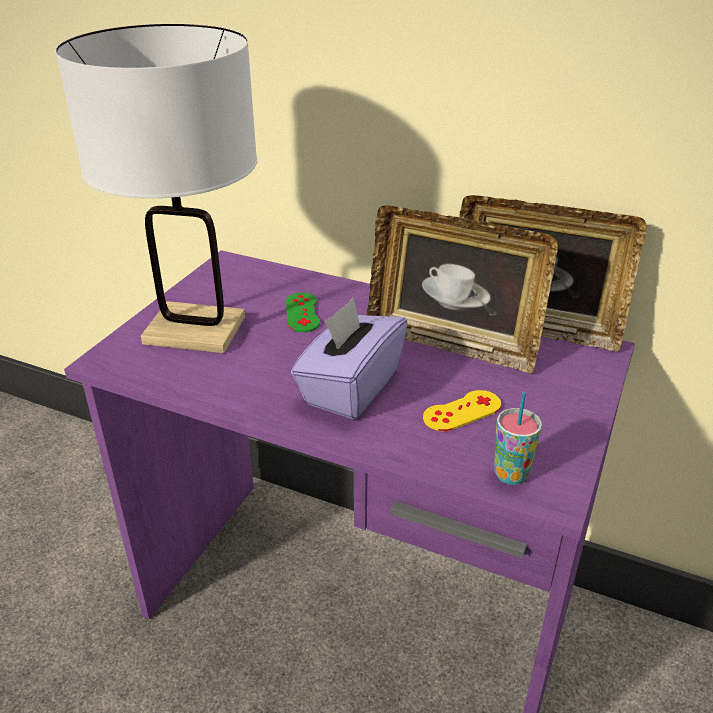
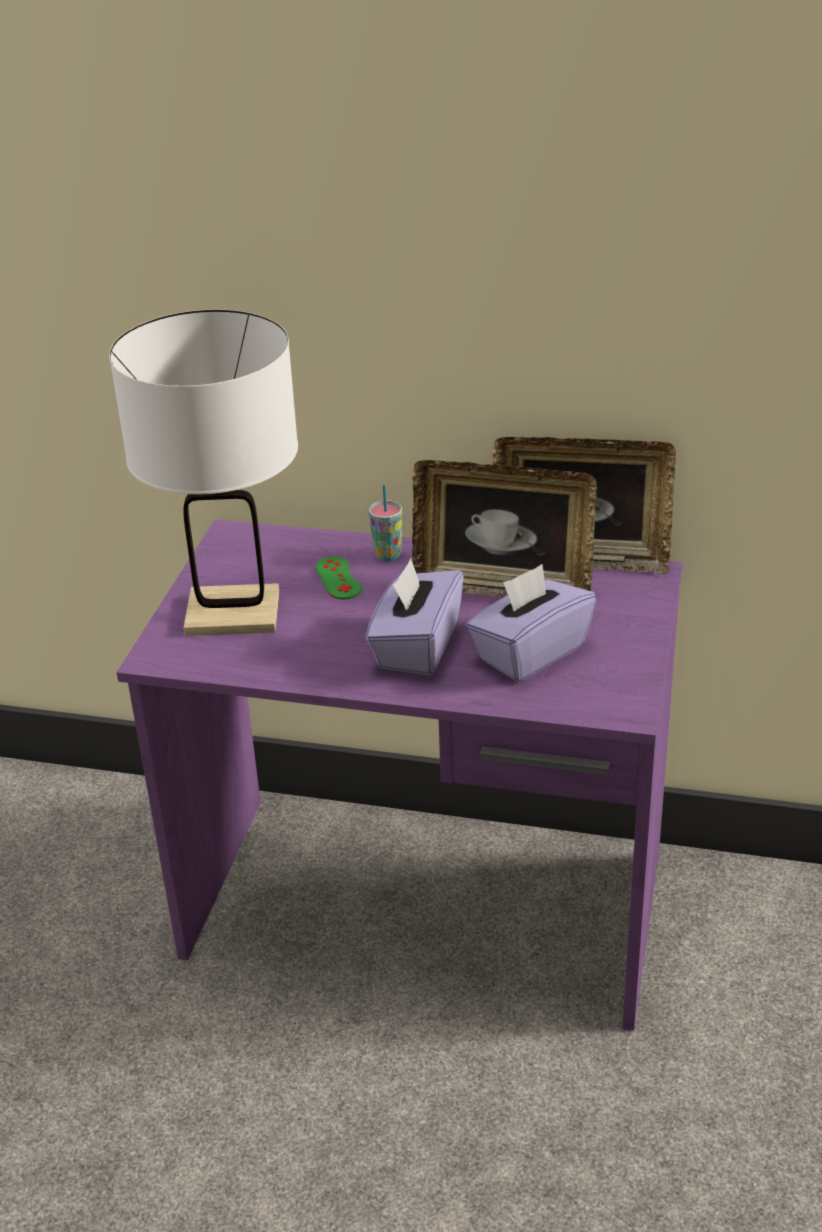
camera: 10 degrees left, 0 degrees up
yellow game controller [423,390,501,431] -> purple tissue box [466,564,597,682]
cup [494,392,542,485] -> cup moved to [369,484,403,562]

